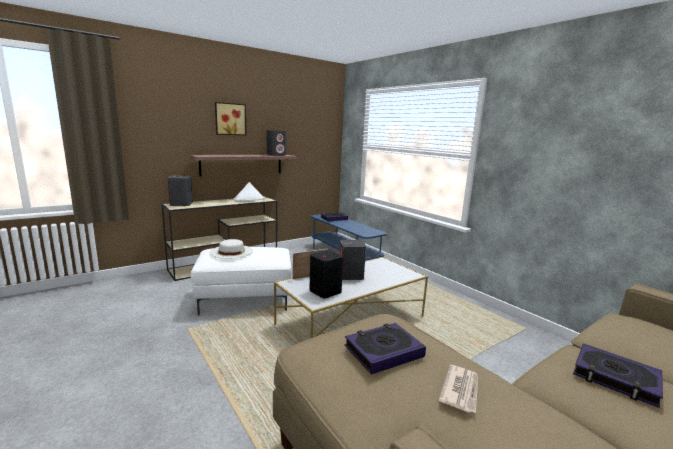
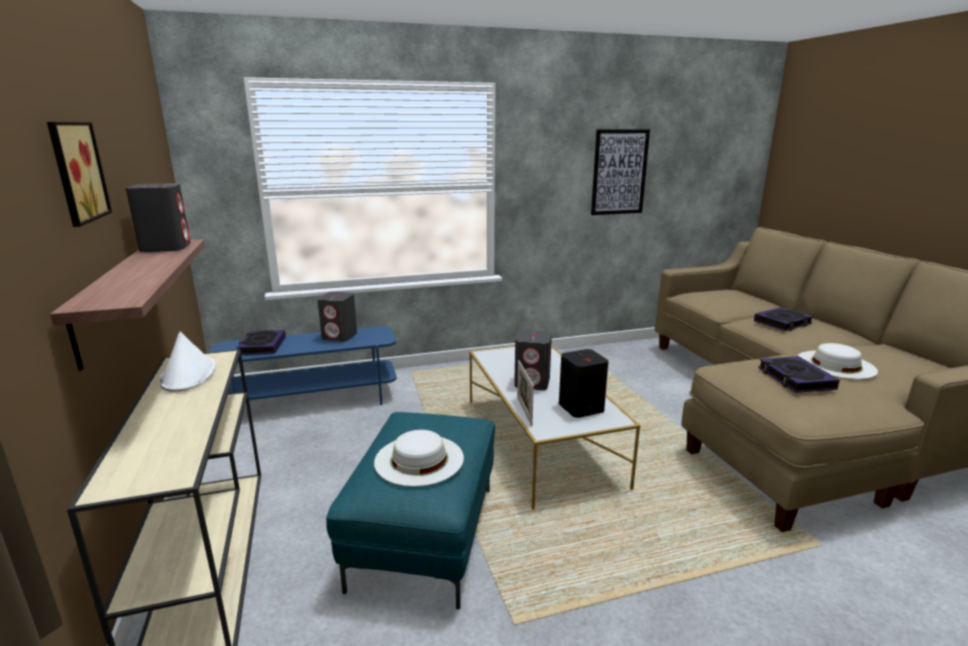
camera: 70 degrees left, 5 degrees up
grey speaker [168,176,193,206] -> grey speaker moved to [317,292,357,342]
white ottoman [191,247,292,315] -> turquoise ottoman [326,412,495,610]
newspaper [439,365,478,413] -> white hat [798,343,878,379]
none -> picture [591,129,650,215]

